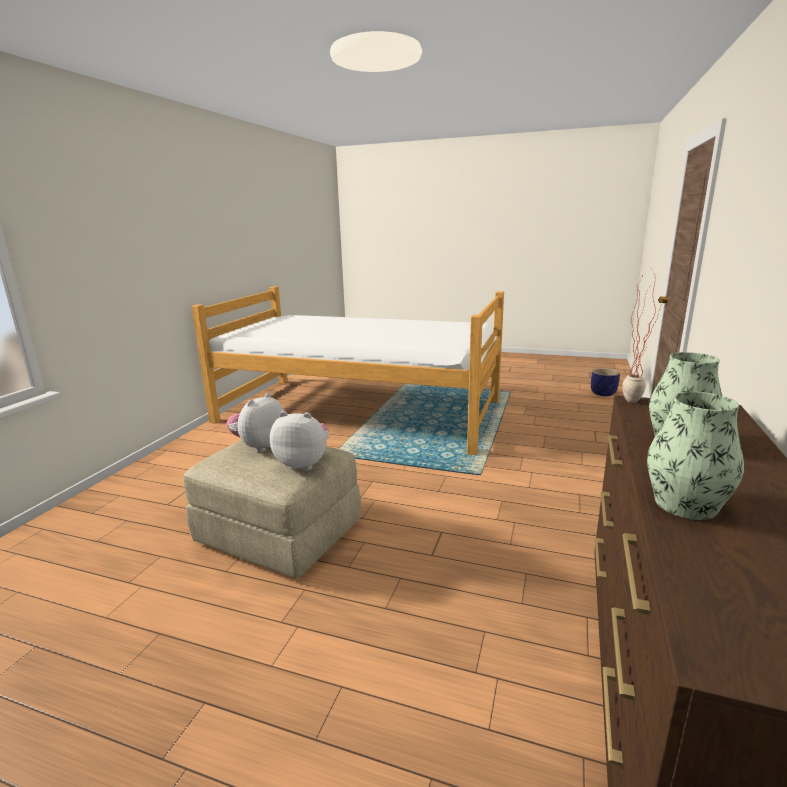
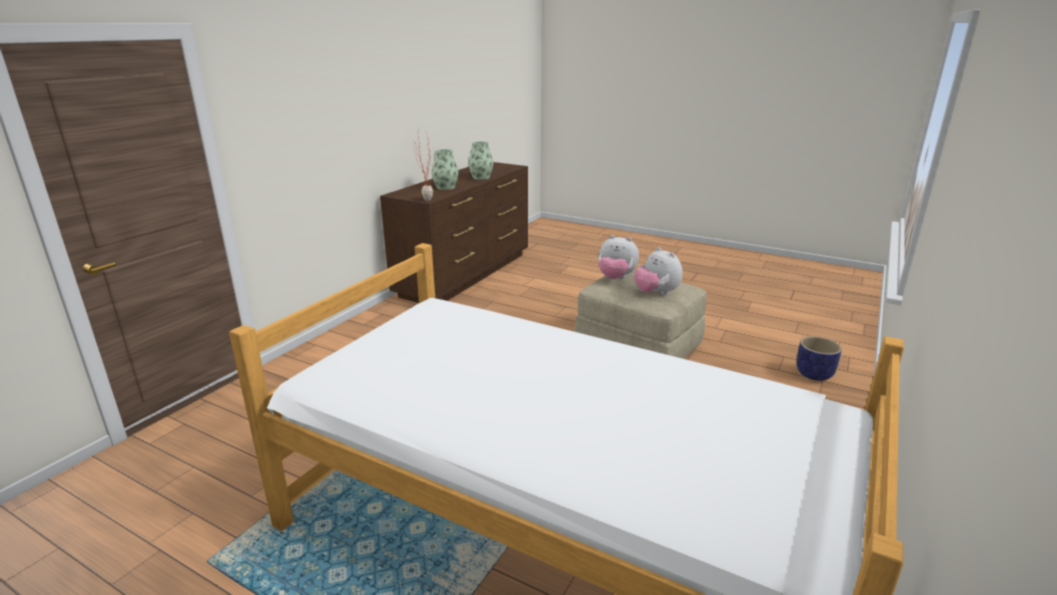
camera: 170 degrees left, 5 degrees up
plush toy [226,393,284,452] -> plush toy turned 105 degrees clockwise [634,247,683,295]
planter [591,368,620,396] -> planter moved to [796,336,842,381]

